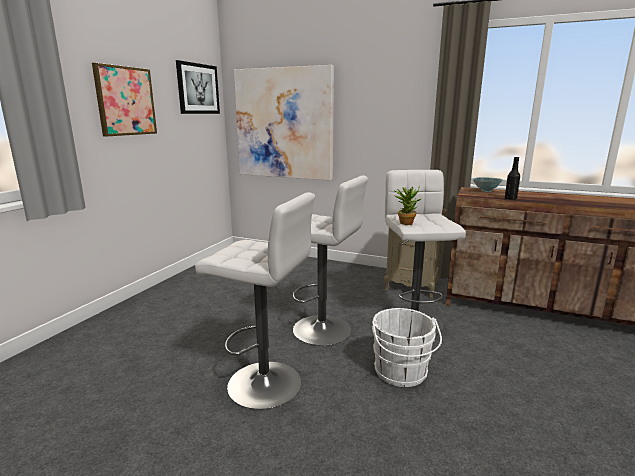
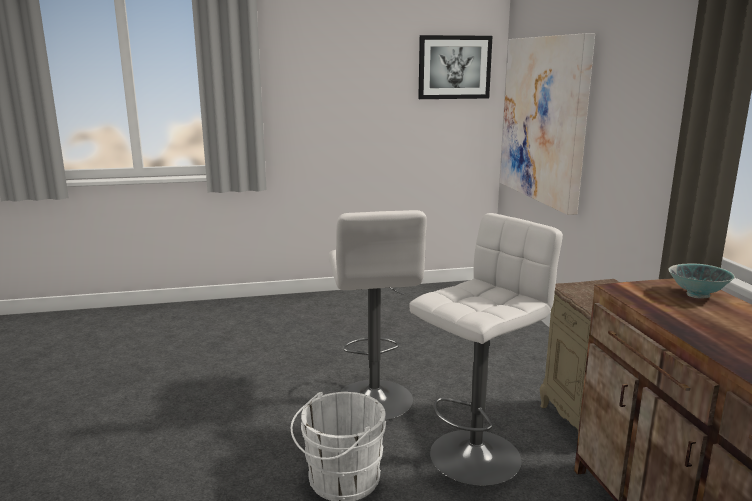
camera: 55 degrees right, 0 degrees up
picture [92,63,157,137] -> none
white stool [195,192,315,409] -> none
potted plant [395,185,422,225] -> none
black bottle [505,157,520,200] -> none

